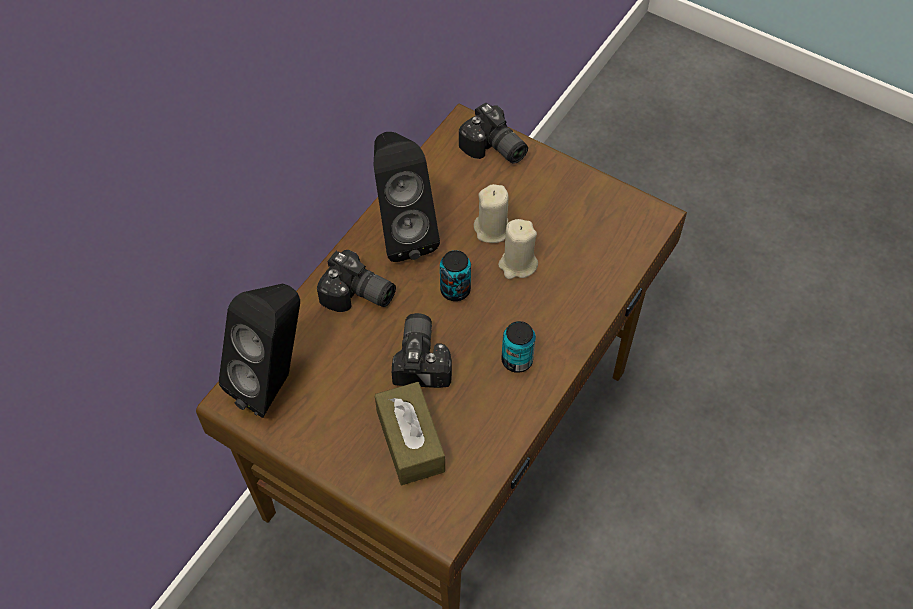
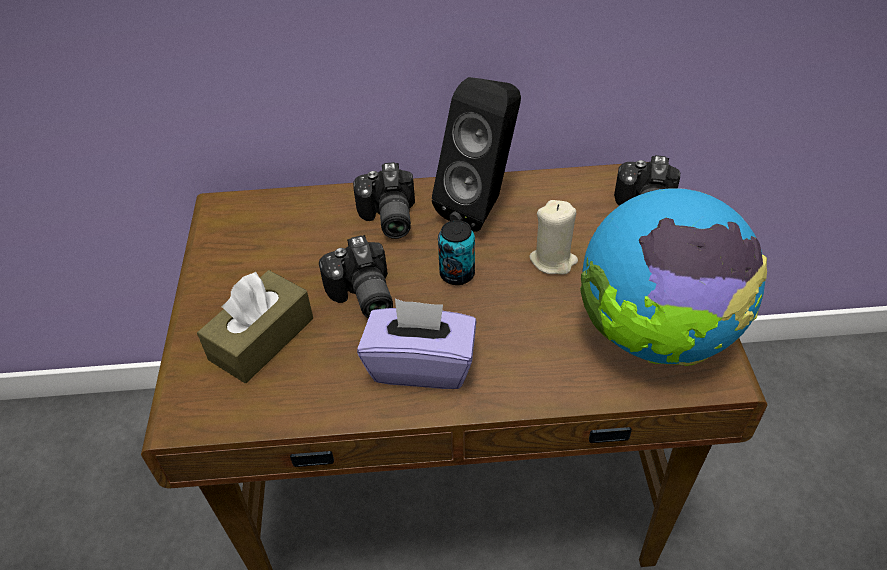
camera: 55 degrees right, 10 degrees down
black speaker [219,284,300,418] -> none
camera [392,313,452,388] -> camera turned 105 degrees clockwise [319,235,393,319]
beige candle [498,219,538,279] -> none
can [501,321,536,373] -> purple tissue box [357,299,477,389]
none -> globe [580,188,767,366]

